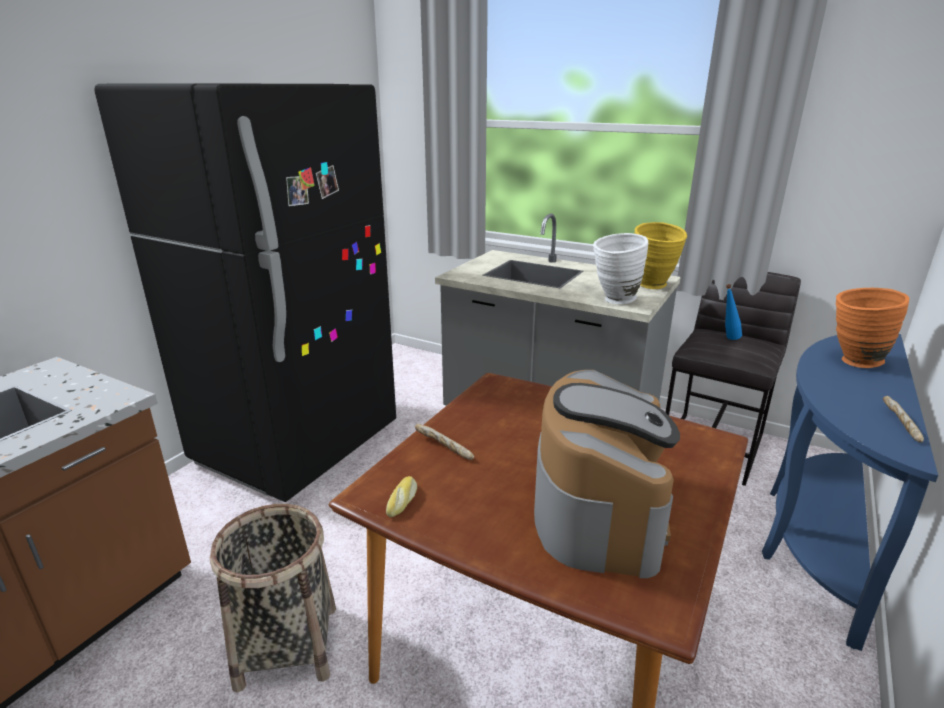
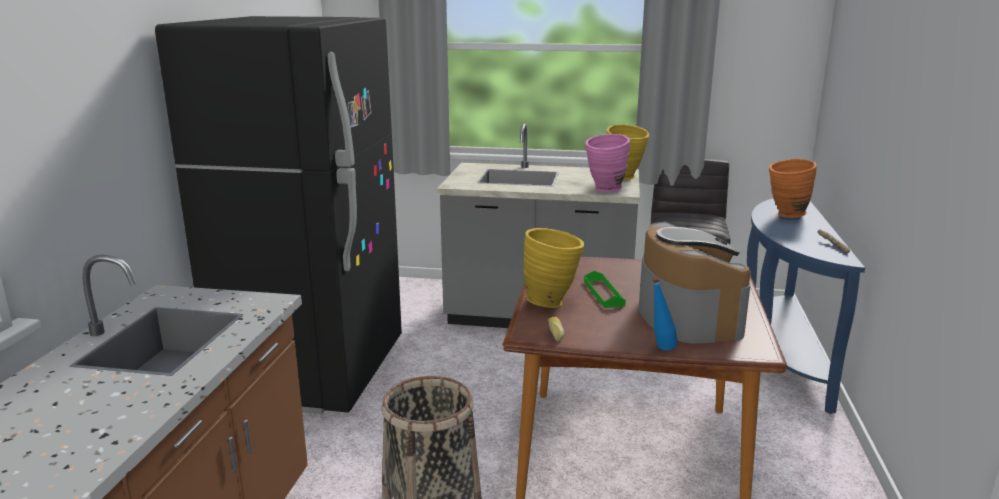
camera: 20 degrees left, 5 degrees down
bread [415,424,474,460] -> yellow vase [524,228,584,308]
white vase [593,233,648,304] -> pink vase [585,134,630,193]
blue bottle [725,284,742,340] -> blue bottle moved to [652,276,678,350]
none -> green tray [584,271,626,308]

